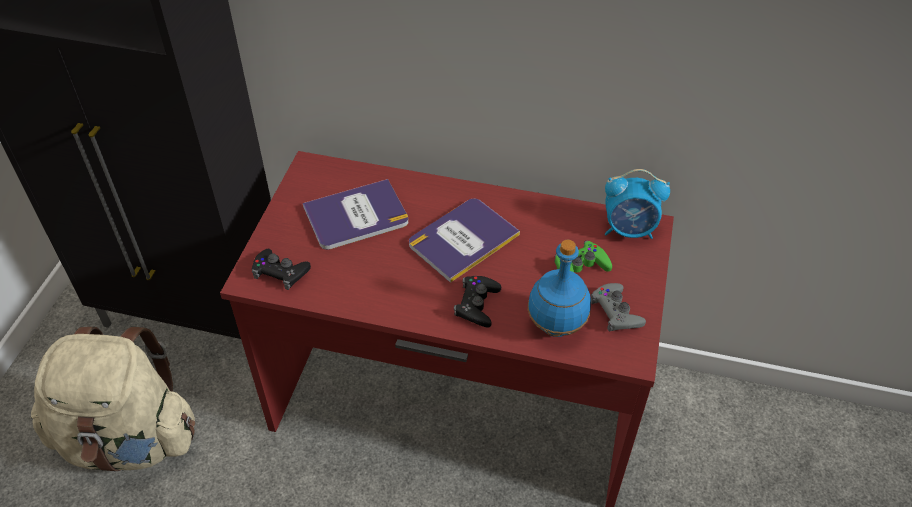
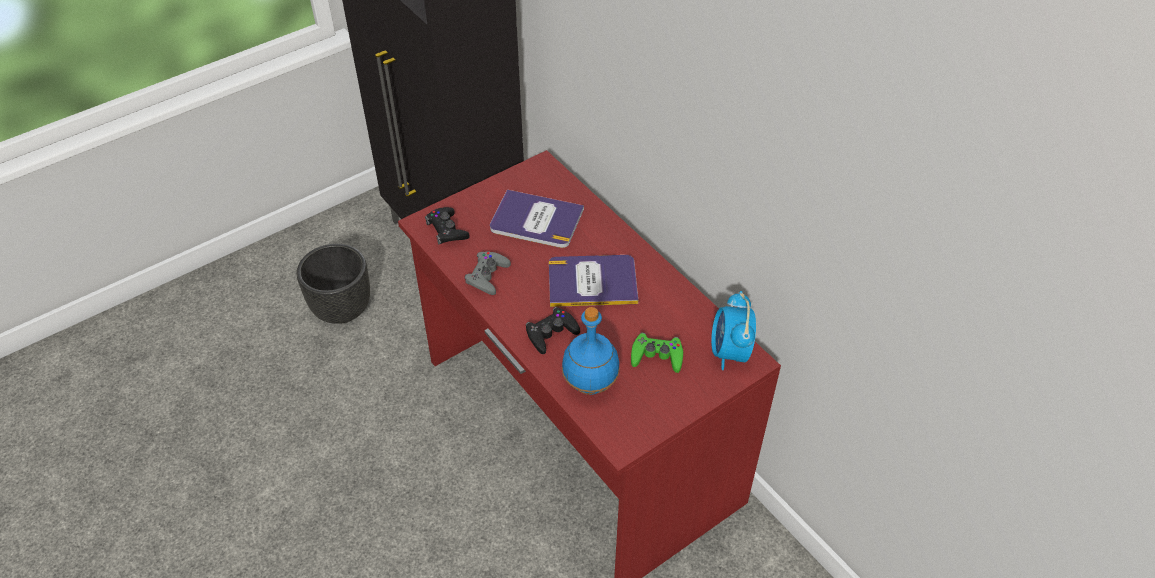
camera: 40 degrees right, 0 degrees up
beige backpack [31,327,195,472] -> black planter [297,244,370,324]
grey game controller [591,283,646,332] -> grey game controller moved to [465,251,511,295]
alarm clock [605,169,670,239] -> alarm clock turned 45 degrees clockwise [711,291,756,370]

